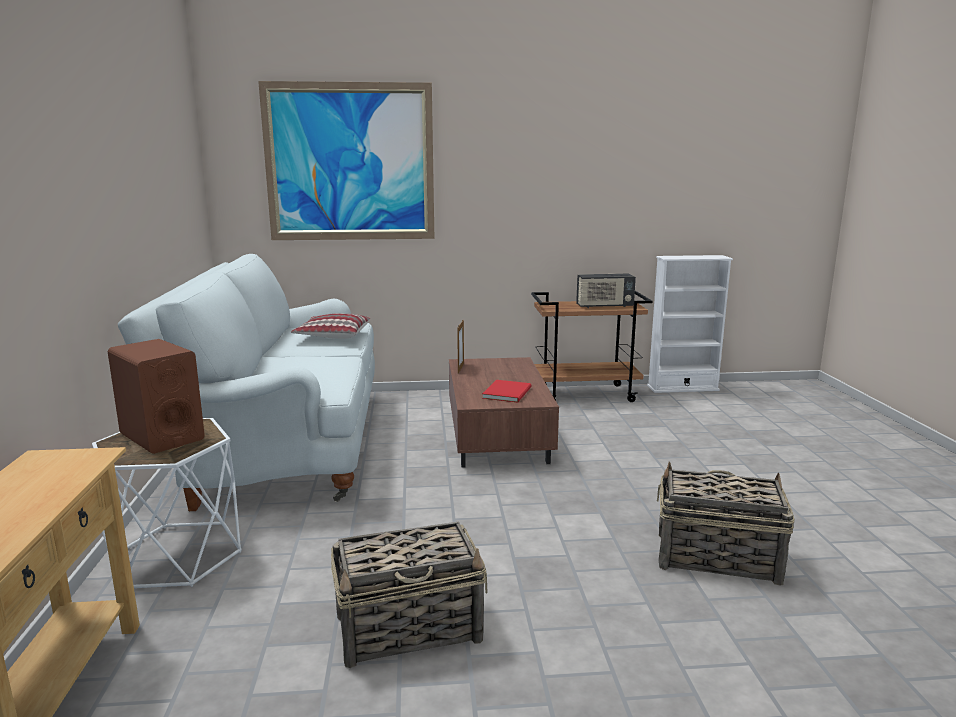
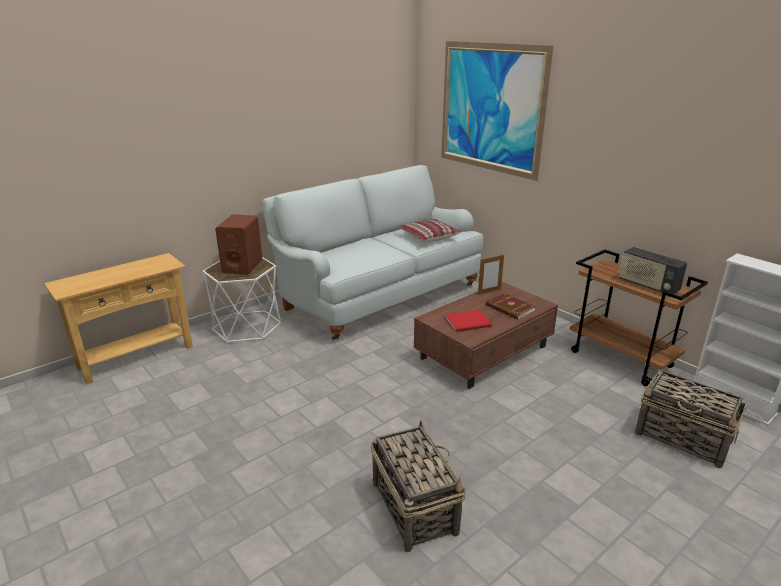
camera: 55 degrees right, 10 degrees up
basket [331,522,488,668] -> basket moved to [635,371,747,468]
none -> brown book [486,293,536,320]

